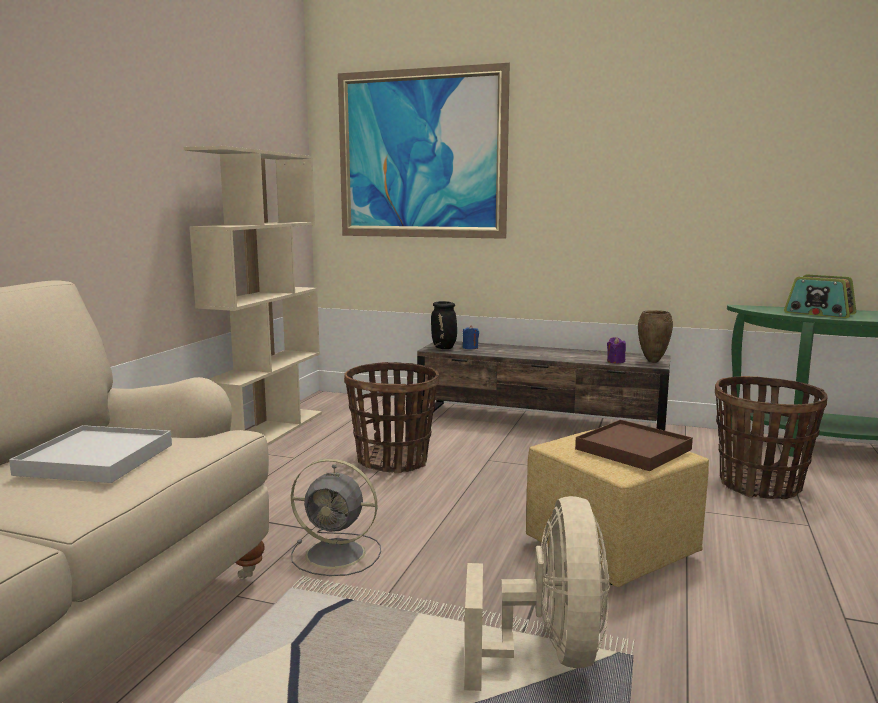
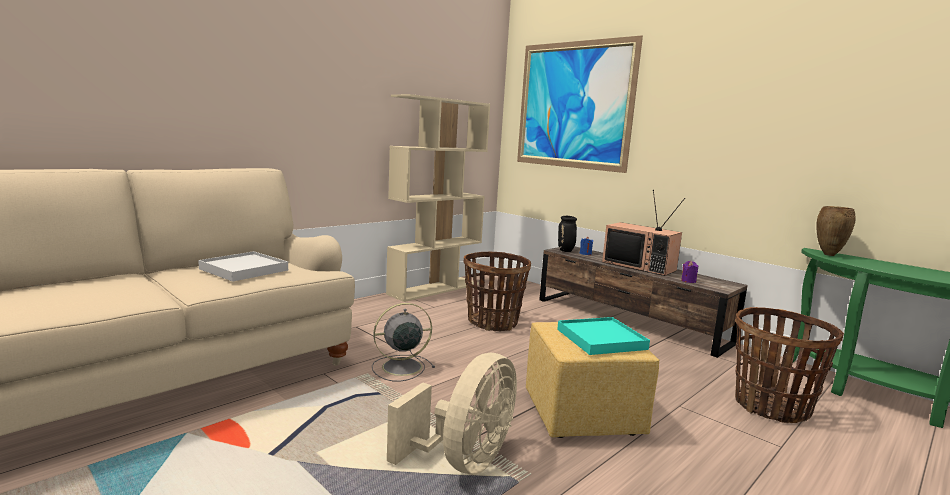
camera: 25 degrees right, 0 degrees up
grey fan [291,459,381,576] -> grey fan turned 120 degrees clockwise [372,303,435,382]
brown tray [575,420,693,471] -> turquoise tray [557,317,650,355]
brown vase [638,310,673,363] -> brown vase moved to [816,206,856,256]
radio [784,274,856,318] -> none
none -> television [602,190,685,276]

